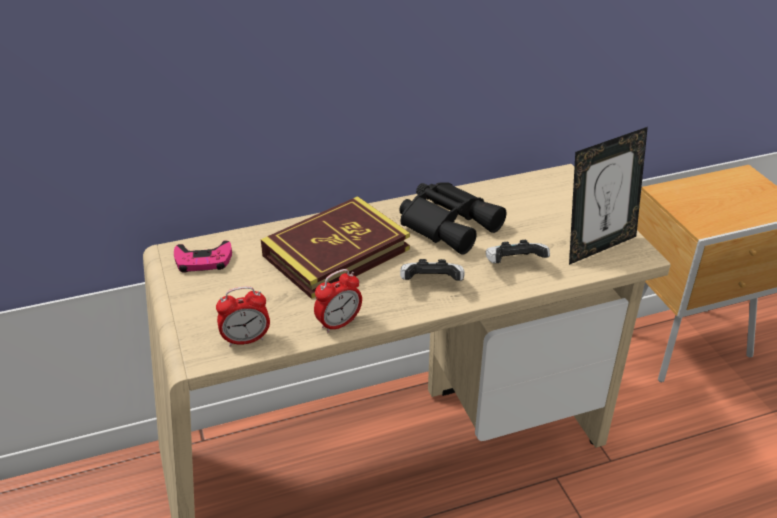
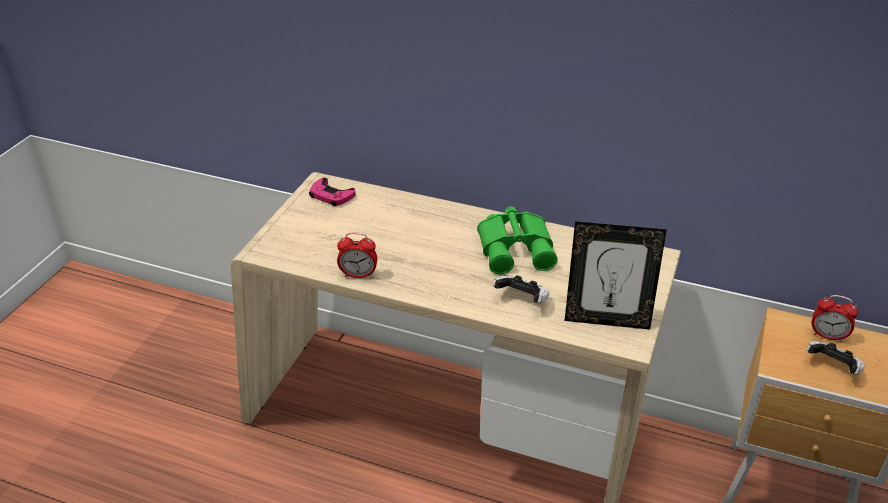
camera: 40 degrees right, 0 degrees up
alarm clock [216,286,270,347] -> alarm clock moved to [812,295,858,342]
book [261,196,410,299] -> none
black binoculars [399,183,506,255] -> green binoculars [477,206,557,274]
game controller [400,259,464,281] -> game controller moved to [806,341,865,375]

